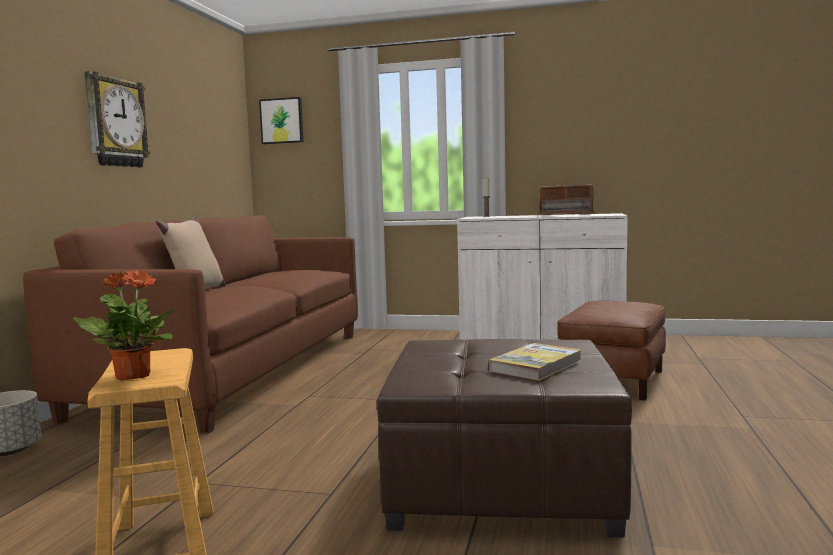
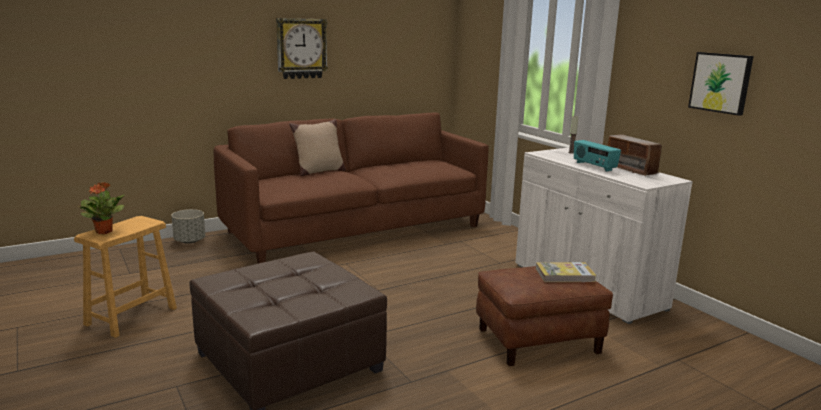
camera: 45 degrees right, 10 degrees up
picture [259,97,304,144] -> picture moved to [688,52,754,116]
book [489,343,582,381] -> book moved to [536,262,597,282]
none -> radio [574,140,621,172]

